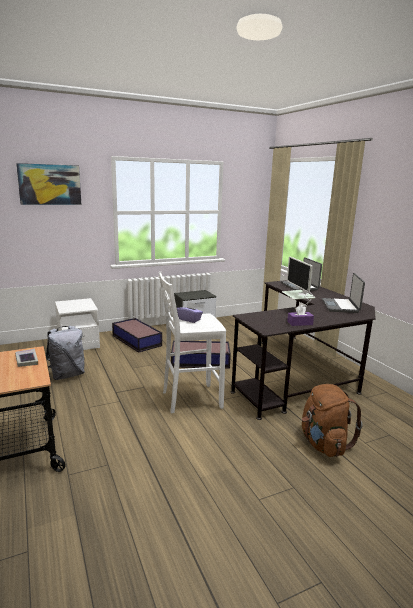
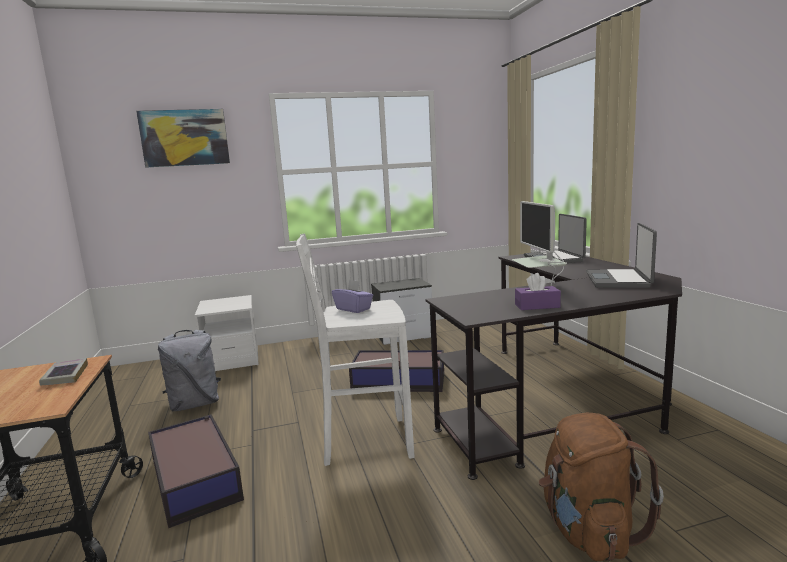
camera: 10 degrees right, 5 degrees down
storage box [112,318,162,353] -> storage box moved to [148,414,244,528]

